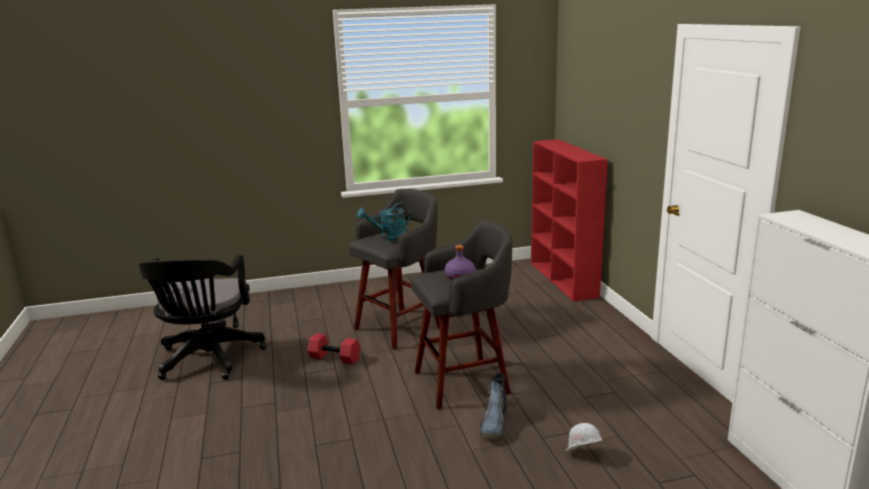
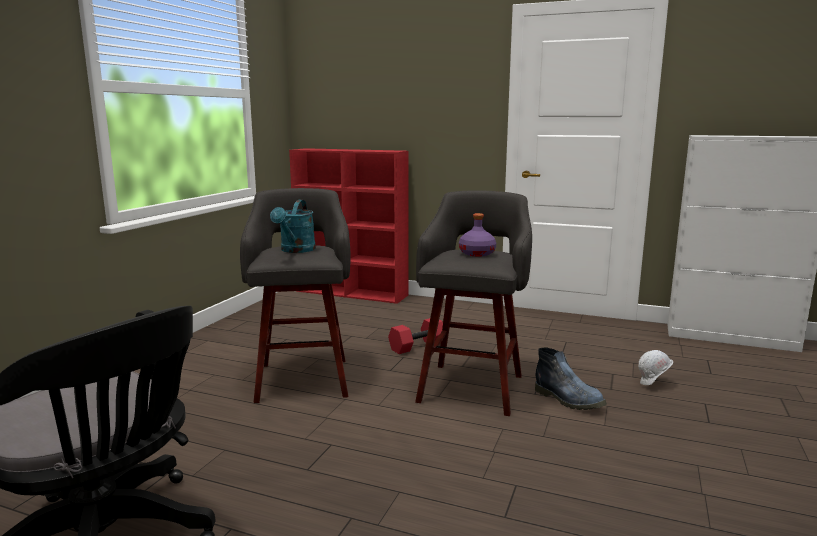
camera: 55 degrees left, 5 degrees down
red dumbbell [307,334,360,364] -> red dumbbell moved to [388,318,443,354]

